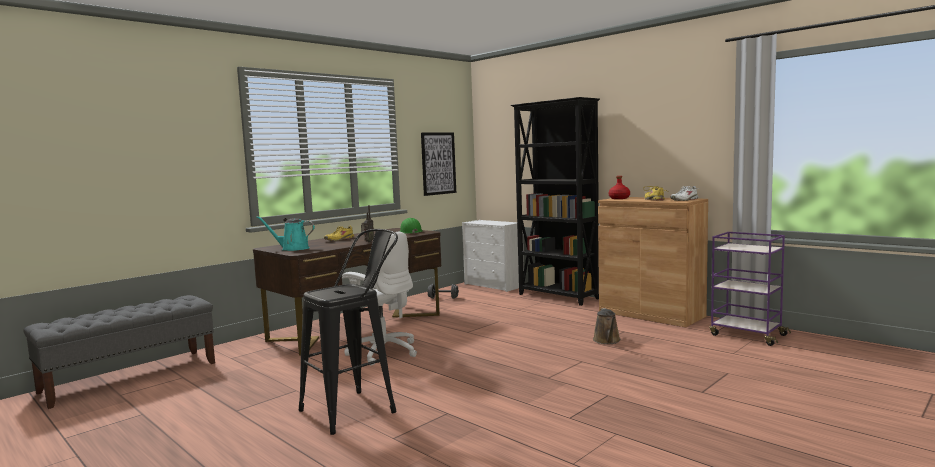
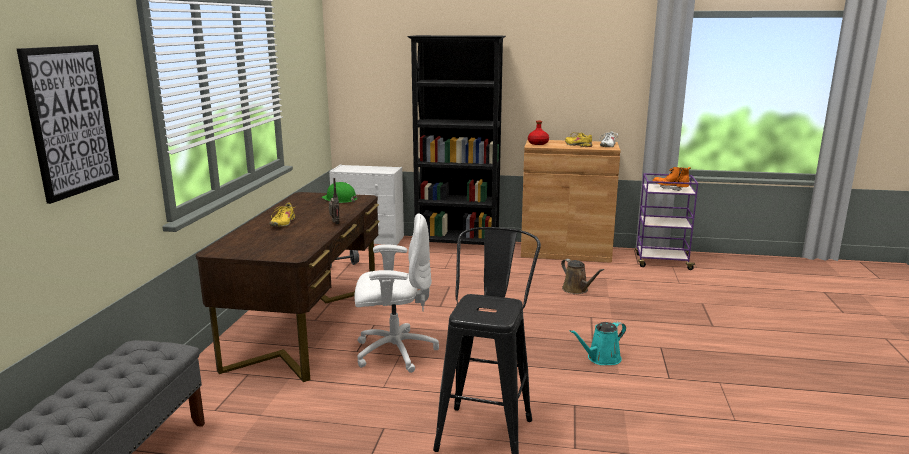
camera: 35 degrees left, 10 degrees up
turquoise watering can [256,216,315,251] -> turquoise watering can moved to [570,322,626,365]
picture [421,133,456,196] -> picture moved to [17,45,119,204]
none -> orange boot [653,167,691,191]

